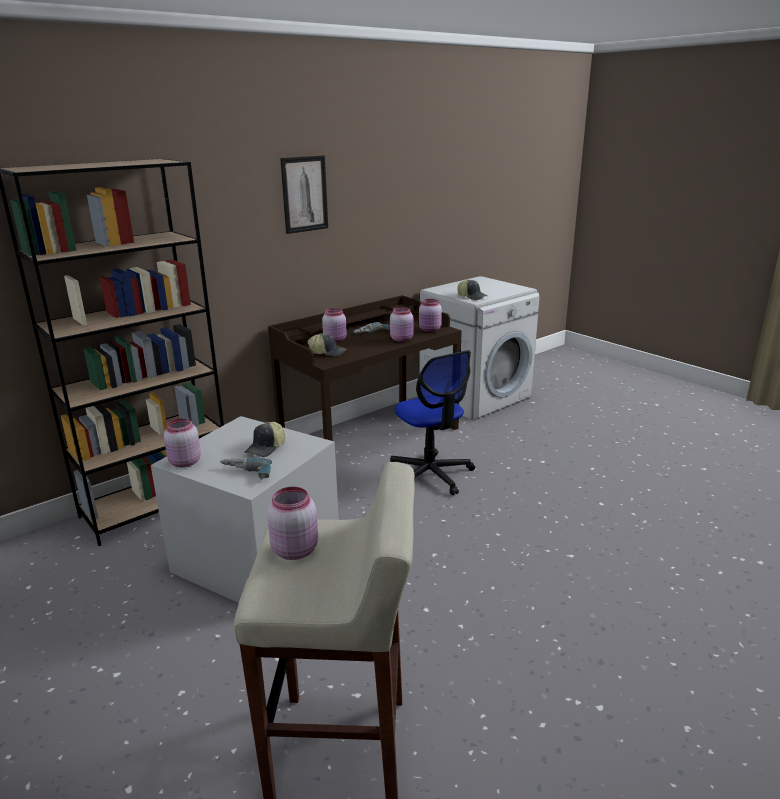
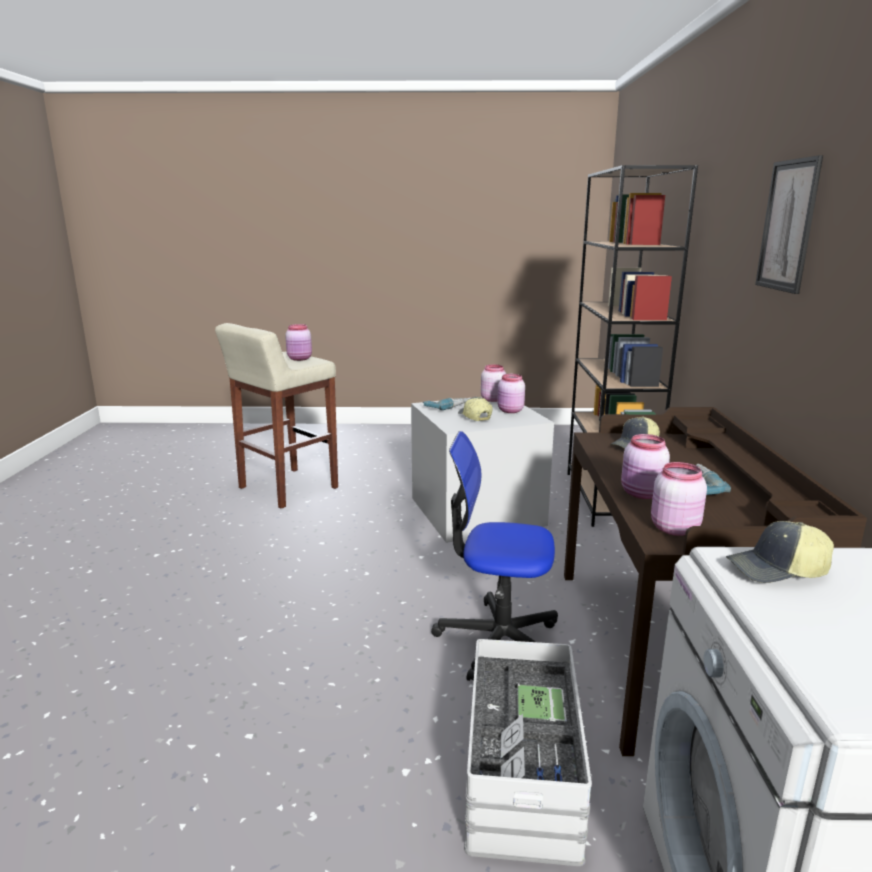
camera: 130 degrees right, 5 degrees down
pink jar [322,308,347,343] -> pink jar moved to [497,374,525,413]
none -> grey storage box [464,639,592,866]

